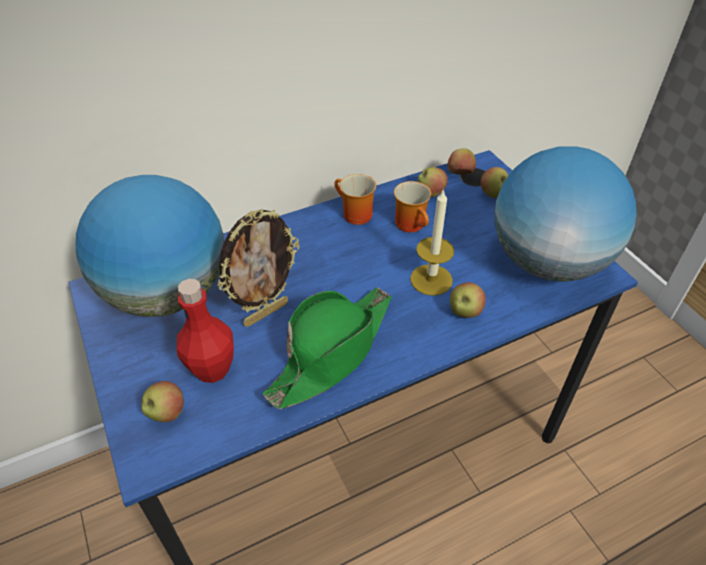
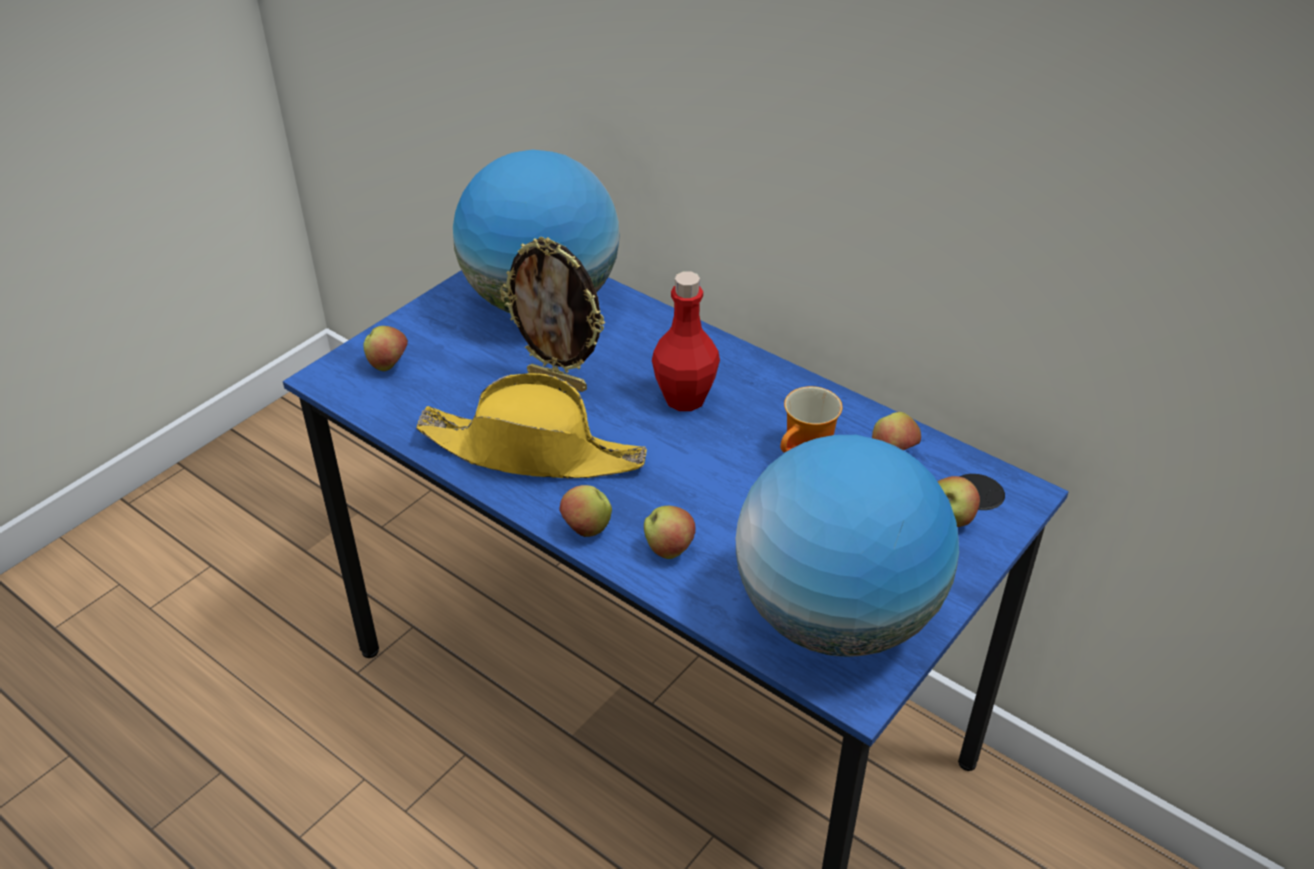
camera: 65 degrees right, 5 degrees down
red bottle [177,279,234,383] -> red bottle moved to [652,271,720,411]
green hat [263,287,392,409] -> yellow hat [416,373,647,479]
mug [334,174,376,225] -> none
candle [410,188,454,296] -> none
apple [448,148,476,175] -> apple moved to [559,485,612,537]

